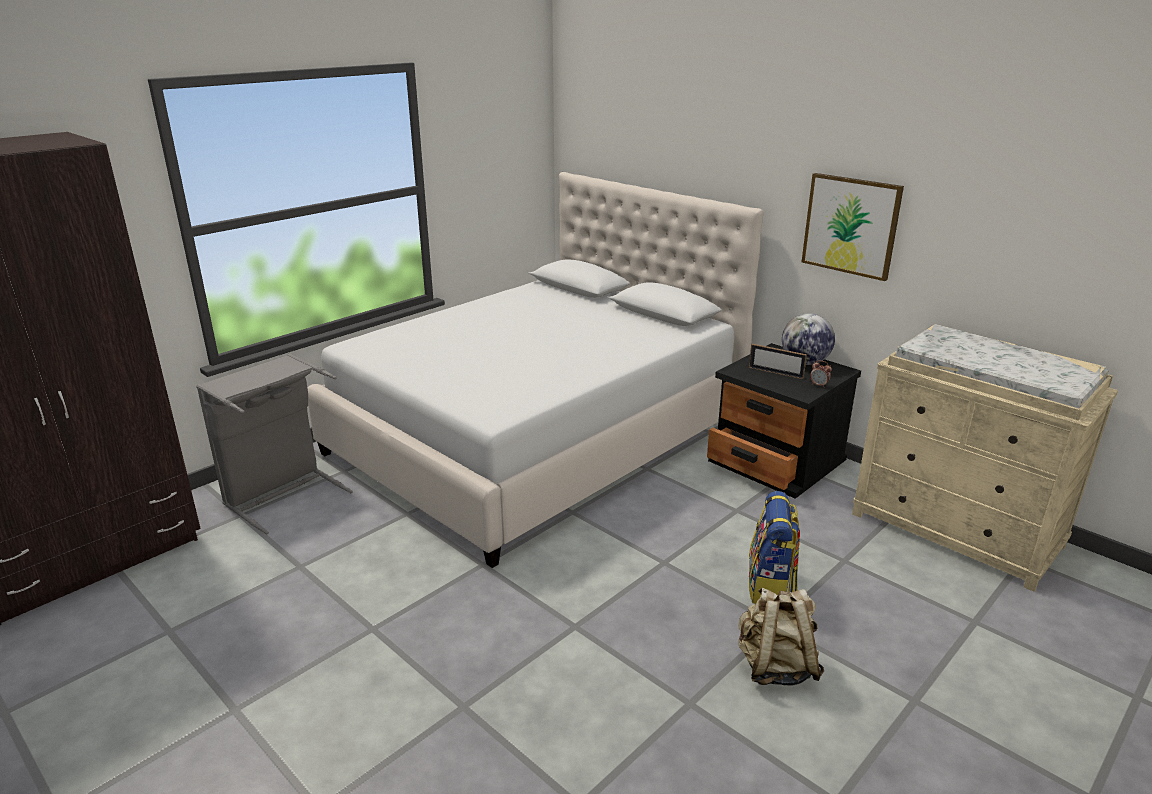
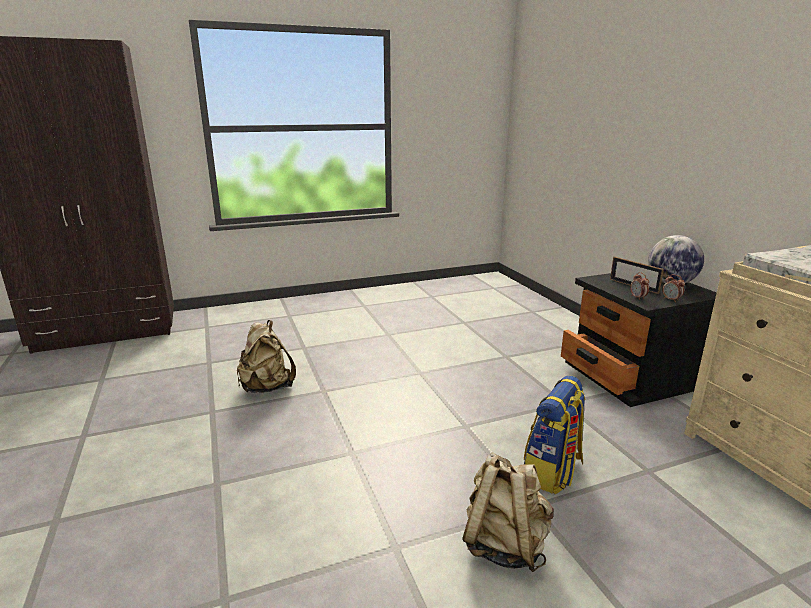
camera: 25 degrees right, 5 degrees down
grey laundry basket [196,354,353,535] -> none
white bed [307,172,763,568] -> none
picture [802,173,904,281] -> none
none -> beige backpack [237,320,296,393]
none -> alarm clock [630,272,649,300]

